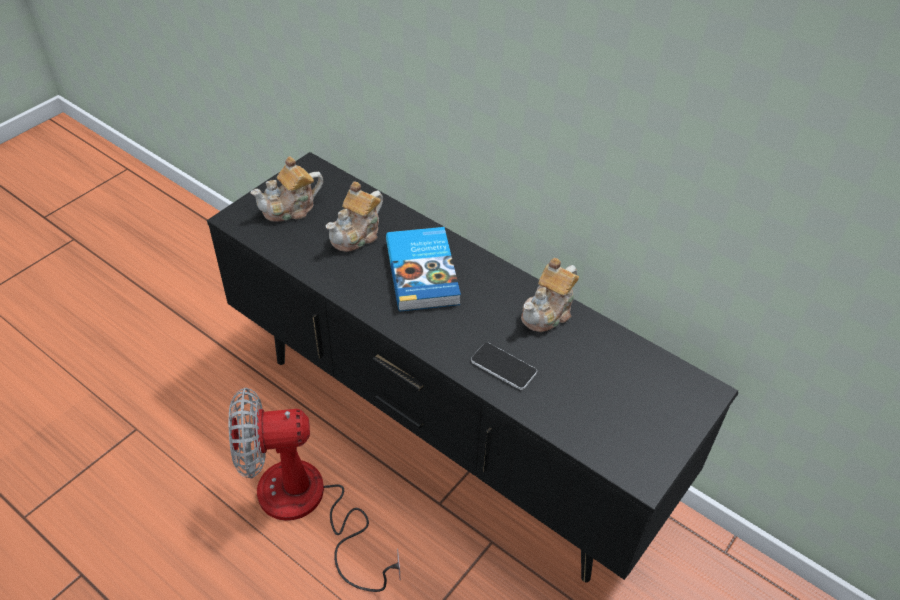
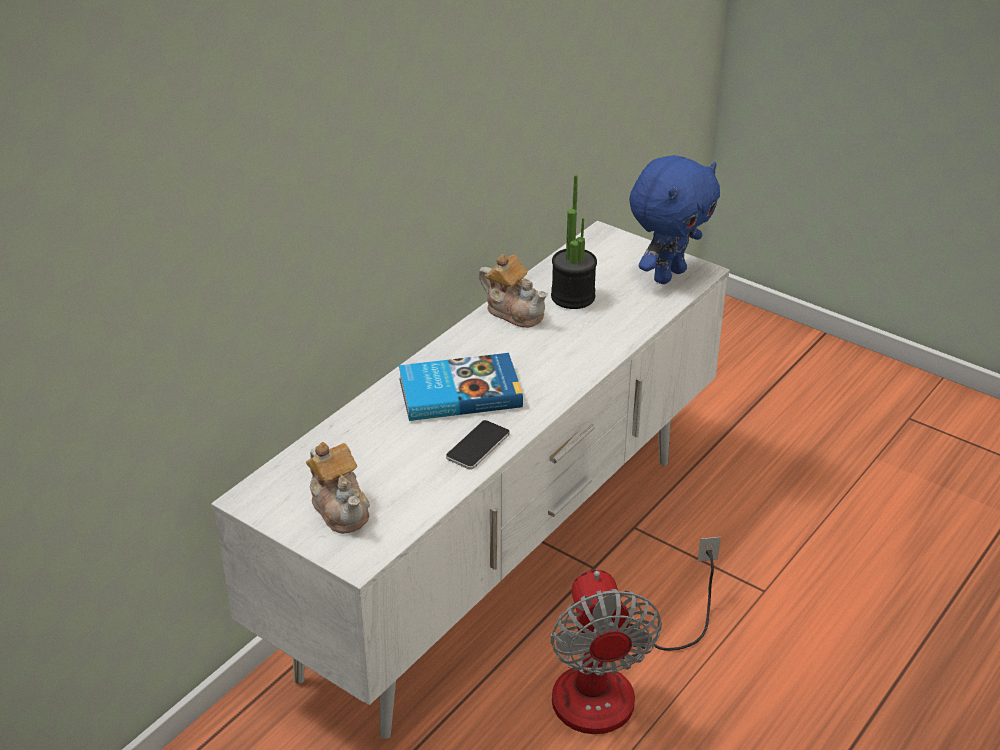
camera: 90 degrees left, 10 degrees down
black tv stand [207,152,738,582] -> white tv stand [211,221,730,739]
teapot [326,182,383,252] -> none
phone [471,343,537,390] -> phone moved to [446,420,510,470]
none -> potted plant [551,175,597,309]
none -> blue plush toy [629,155,720,284]

